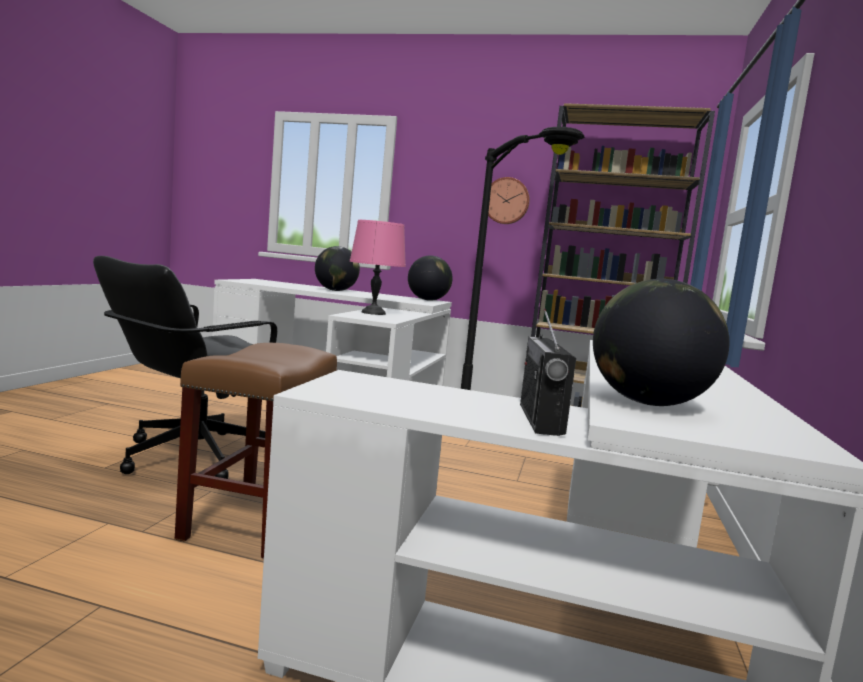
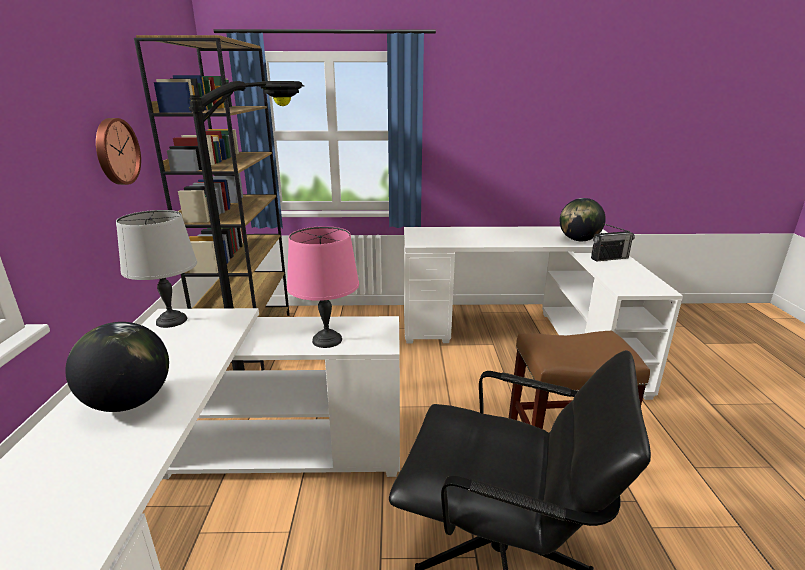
camera: 105 degrees left, 15 degrees up
globe [408,255,453,301] -> grey table lamp [116,210,197,328]

